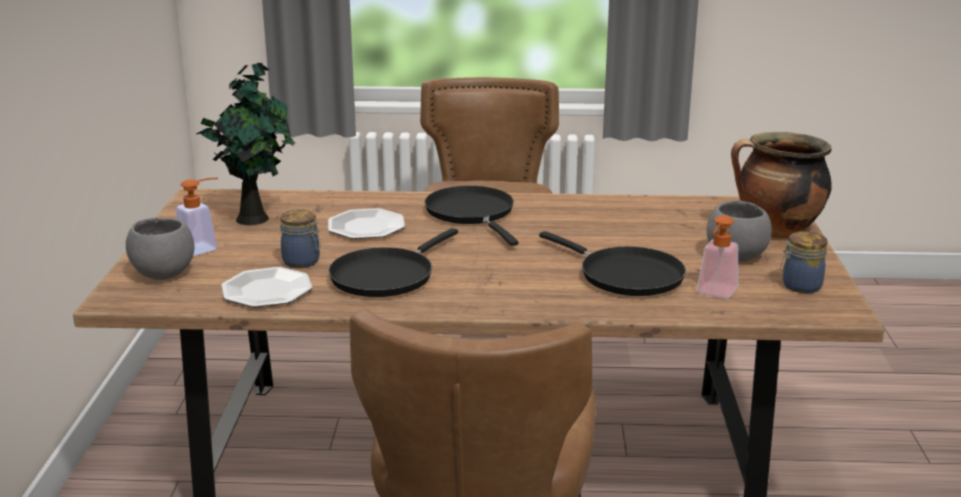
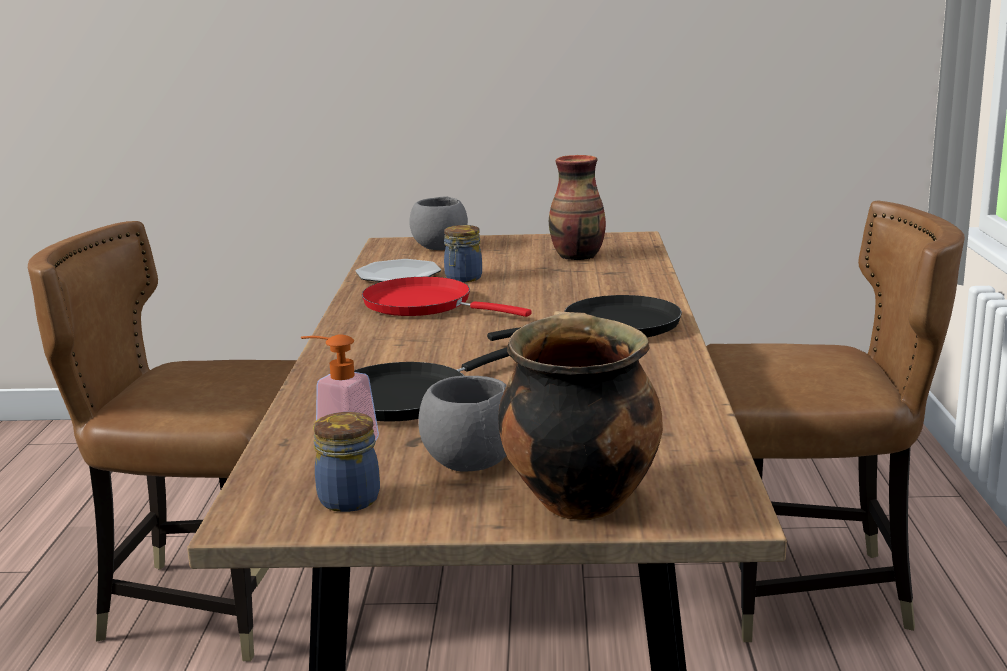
camera: 90 degrees right, 5 degrees down
soap dispenser [176,178,218,256] -> none
potted plant [197,62,296,225] -> vase [549,155,606,260]
plate [328,208,405,239] -> none
black frying pan [328,228,458,297] -> red frying pan [362,277,532,317]

